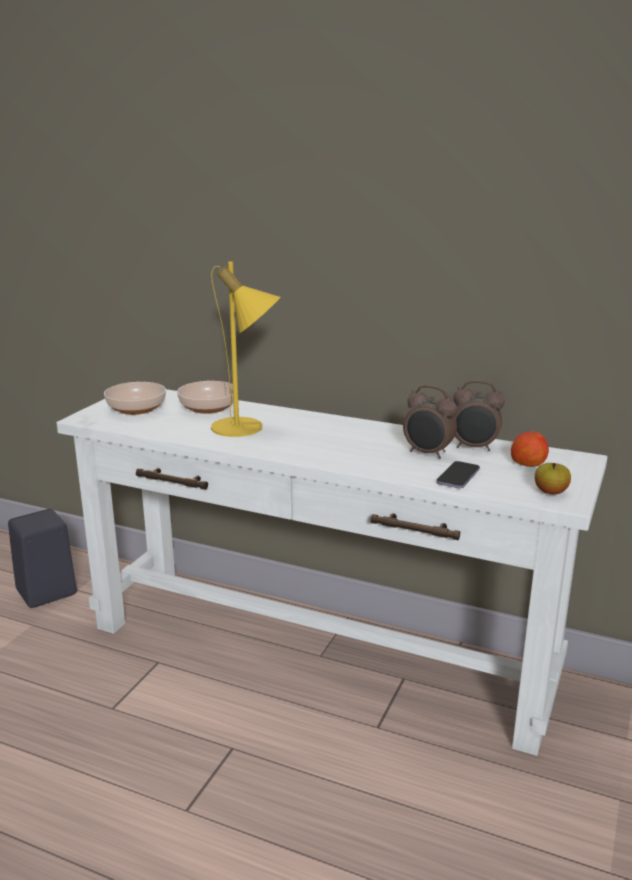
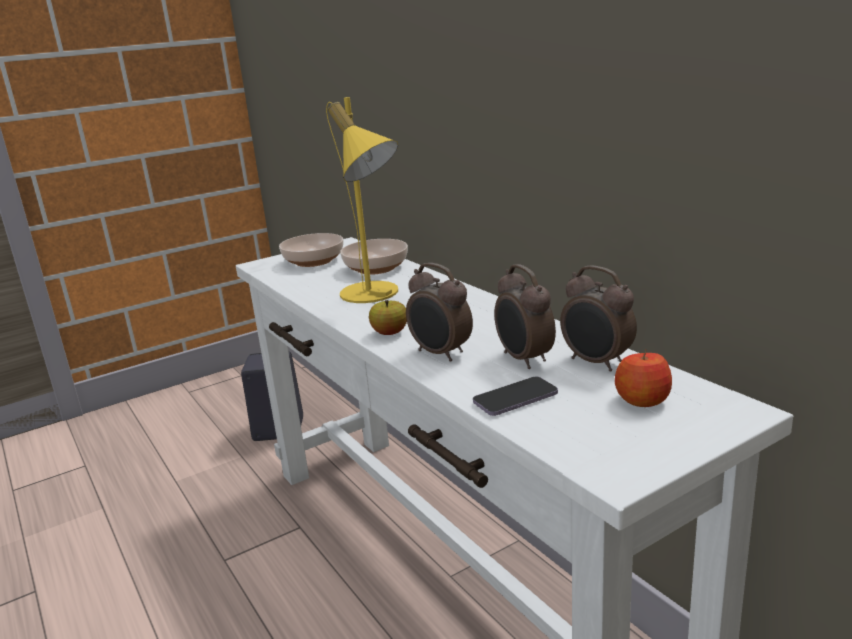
camera: 35 degrees right, 0 degrees up
apple [535,463,571,494] -> apple moved to [369,300,407,335]
none -> alarm clock [406,263,473,362]

